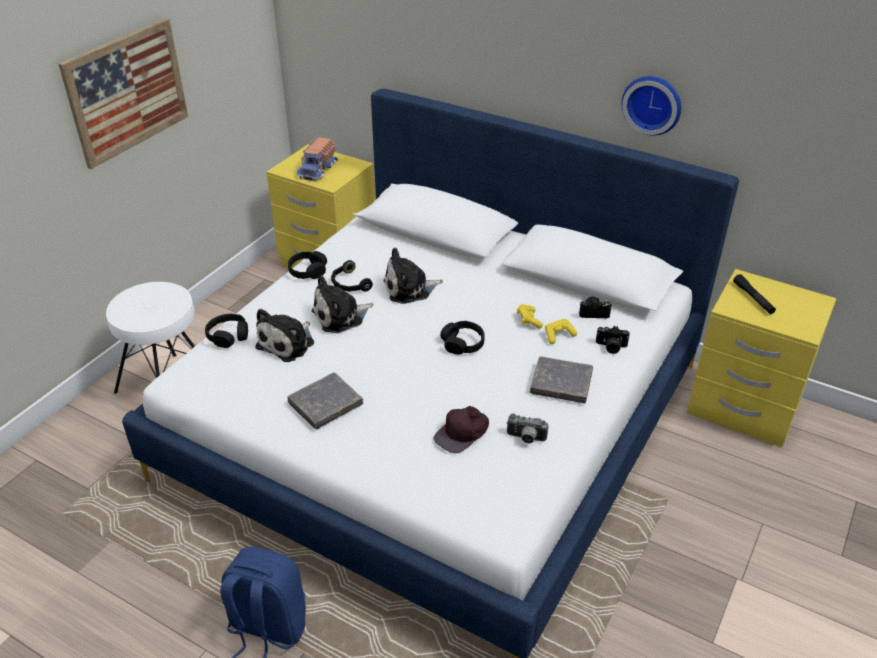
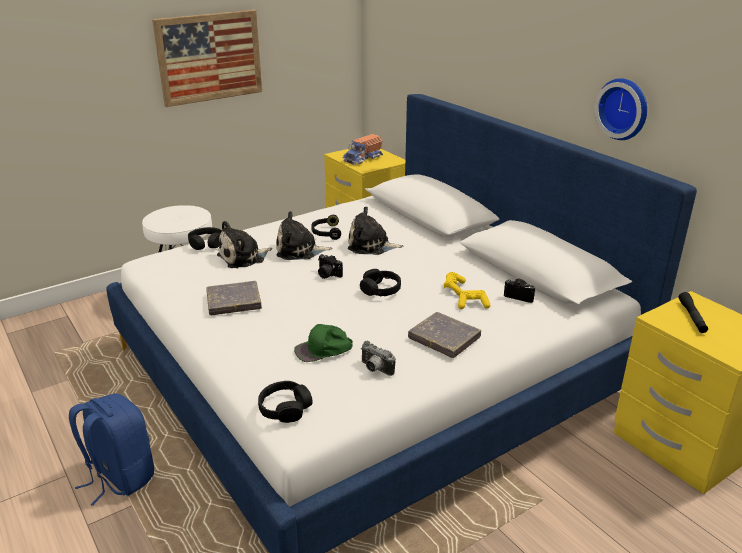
camera: 25 degrees right, 10 degrees down
black headphones [288,251,327,279] -> black headphones moved to [258,381,312,423]
brown cap [434,406,489,453] -> green cap [294,324,353,362]
camera [596,326,630,354] -> camera moved to [318,254,343,279]

